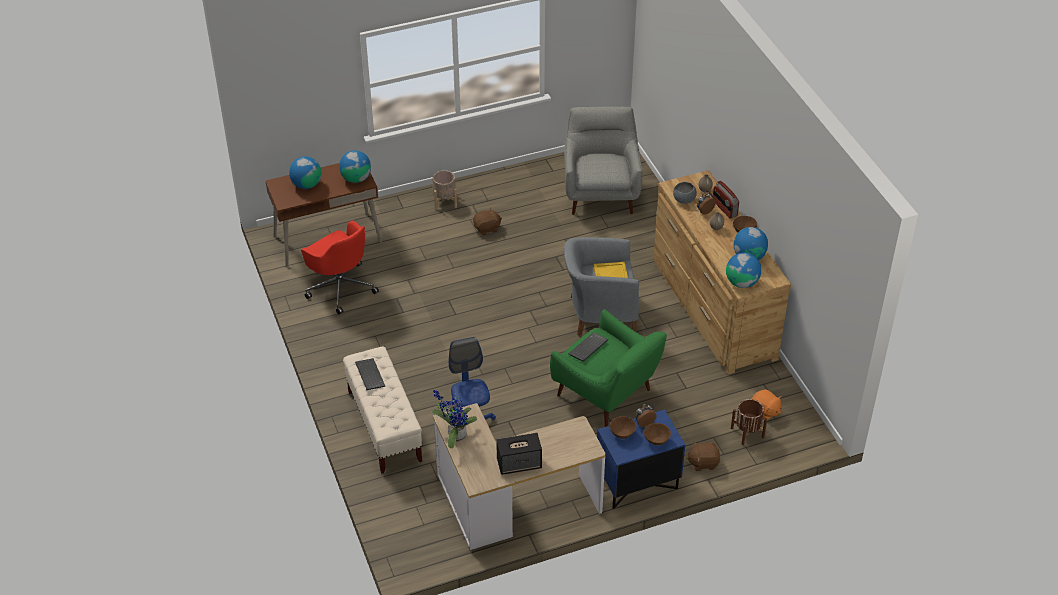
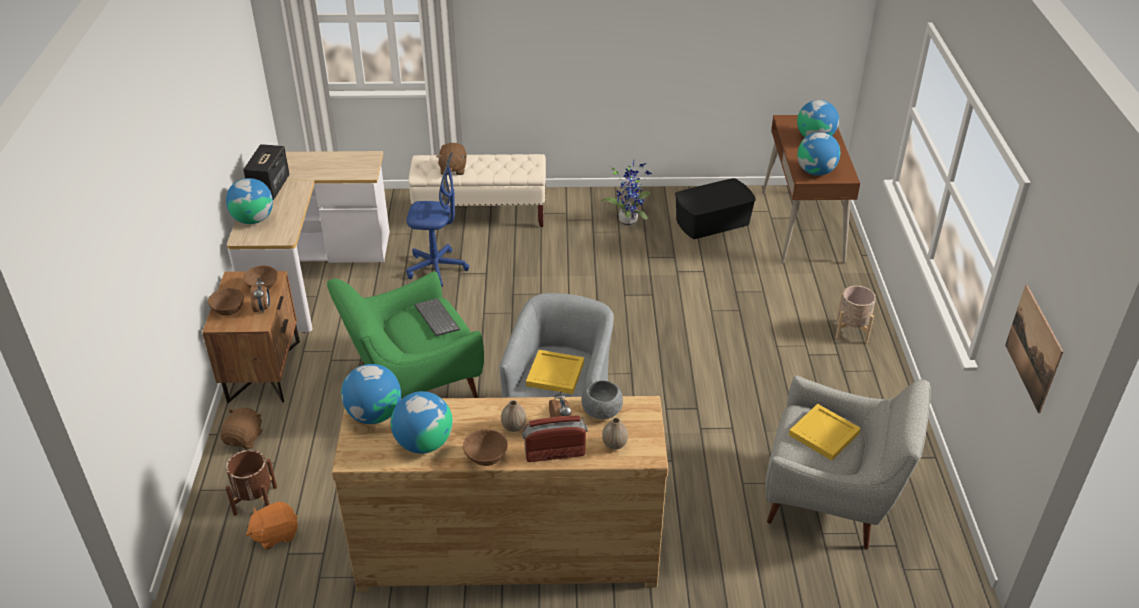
camera: 110 degrees right, 5 degrees down
red office chair [301,220,379,314] -> black storage box [675,178,756,239]
keyboard [355,358,385,390] -> none
potted plant [432,390,477,448] -> potted plant moved to [601,161,652,226]
brown plush toy [473,208,502,235] -> brown plush toy moved to [436,143,466,175]
blue nightstand [597,409,685,509] -> brown nightstand [202,271,300,403]
none -> globe [226,178,273,224]
none -> yellow tray [789,404,861,461]
none -> picture [1005,285,1063,413]

